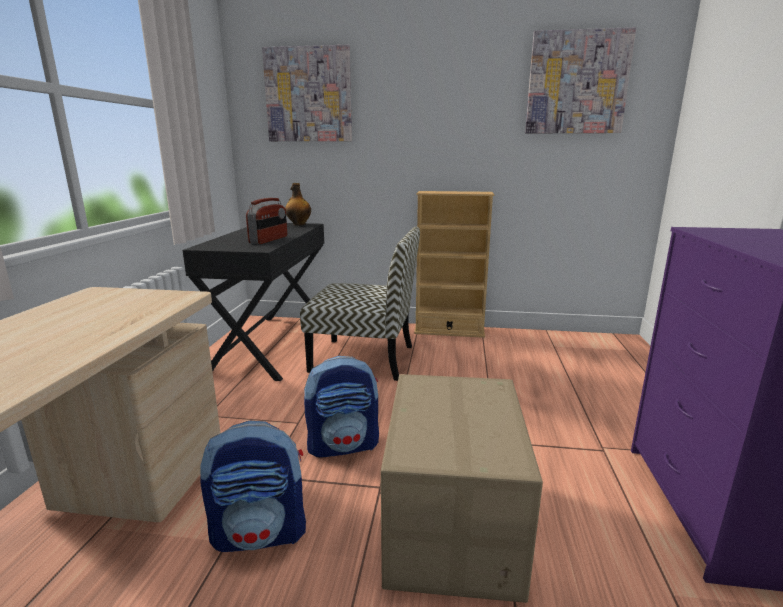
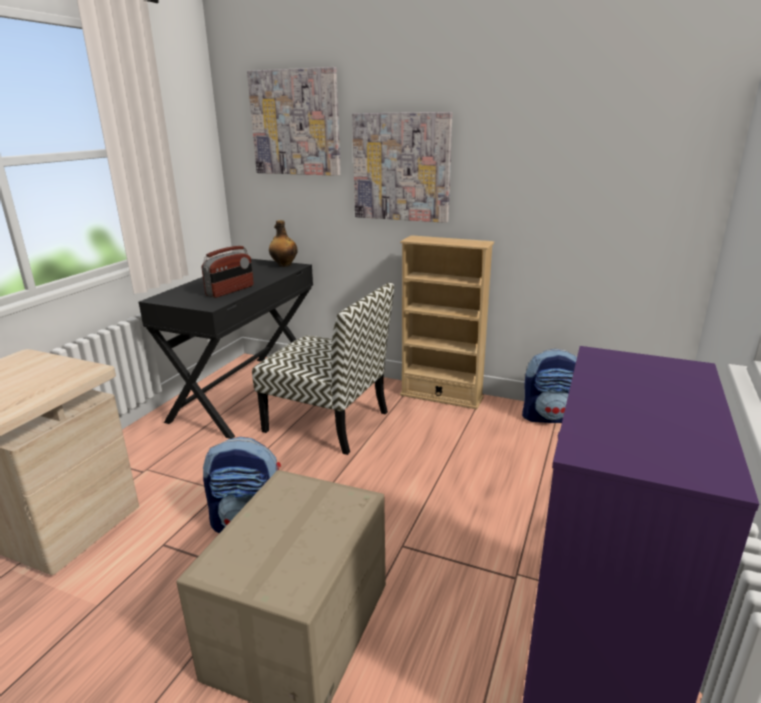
camera: 15 degrees right, 5 degrees up
backpack [200,421,306,552] -> backpack moved to [522,349,577,423]
picture [525,27,636,134] -> picture moved to [352,112,452,223]

